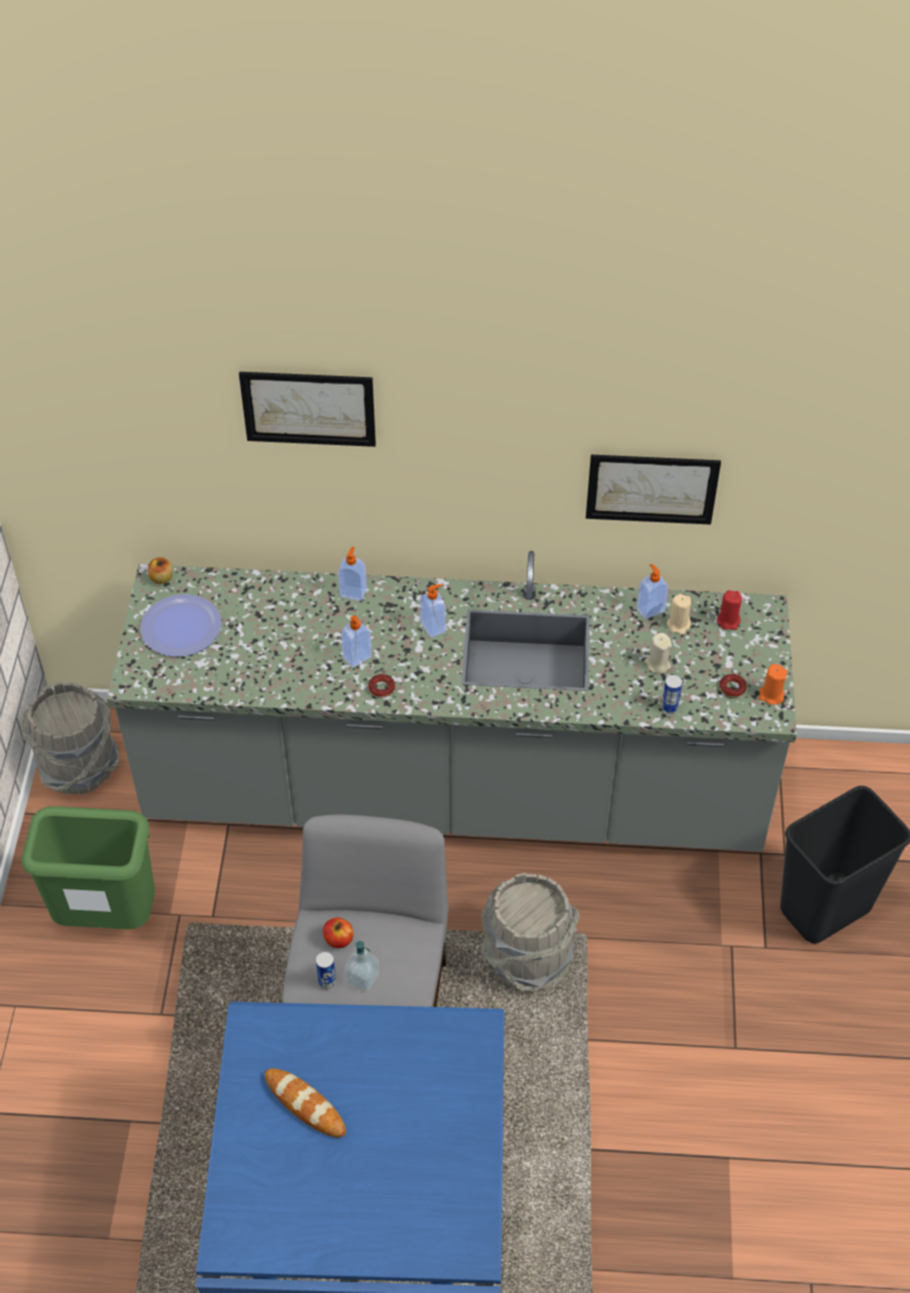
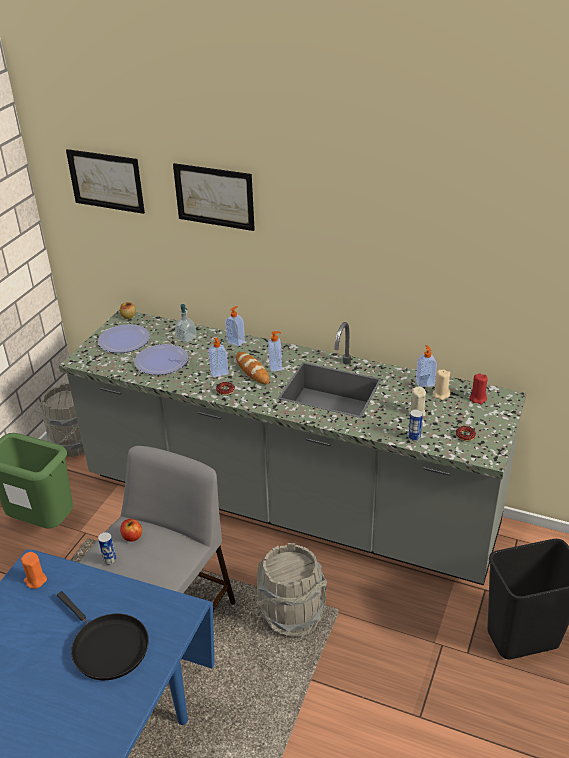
camera: 20 degrees right, 15 degrees down
bread [265,1068,346,1137] -> bread moved to [236,352,270,384]
soap dispenser [345,941,379,991] -> soap dispenser moved to [175,304,197,343]
picture [586,455,721,525] -> picture moved to [66,149,145,214]
orange candle [759,664,788,705] -> orange candle moved to [21,552,47,589]
none -> black frying pan [57,591,149,680]
none -> plate [134,344,188,375]

